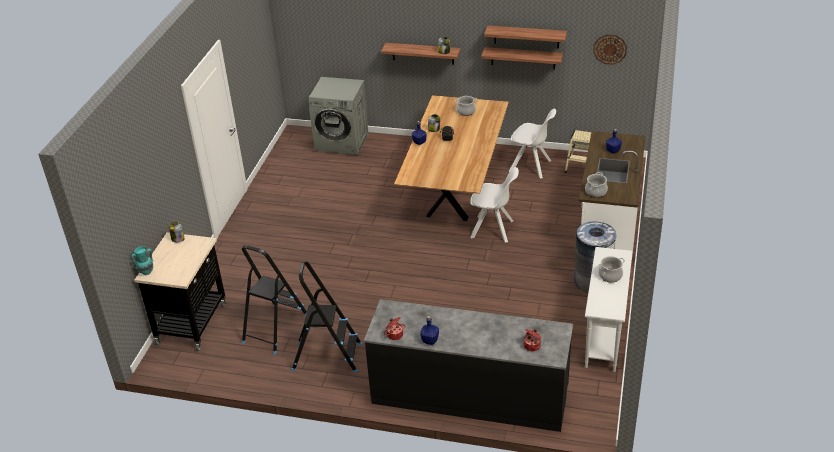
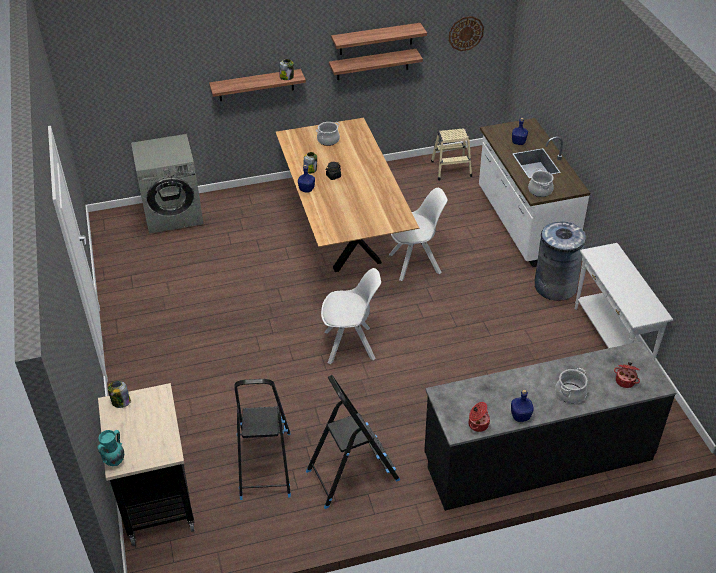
camera: 30 degrees left, 5 degrees up
white chair [509,108,556,179] -> white chair moved to [321,268,381,364]
cooking pot [598,256,625,282] -> cooking pot moved to [555,368,588,404]

